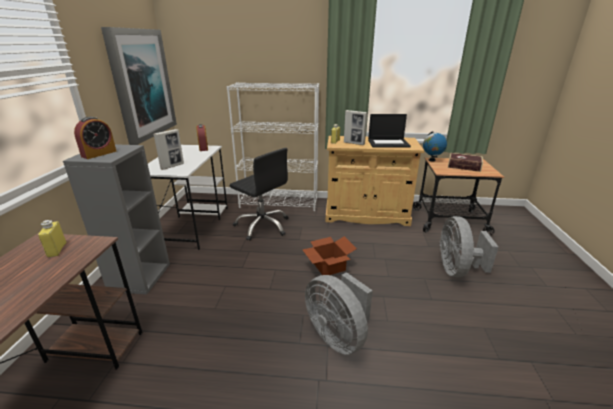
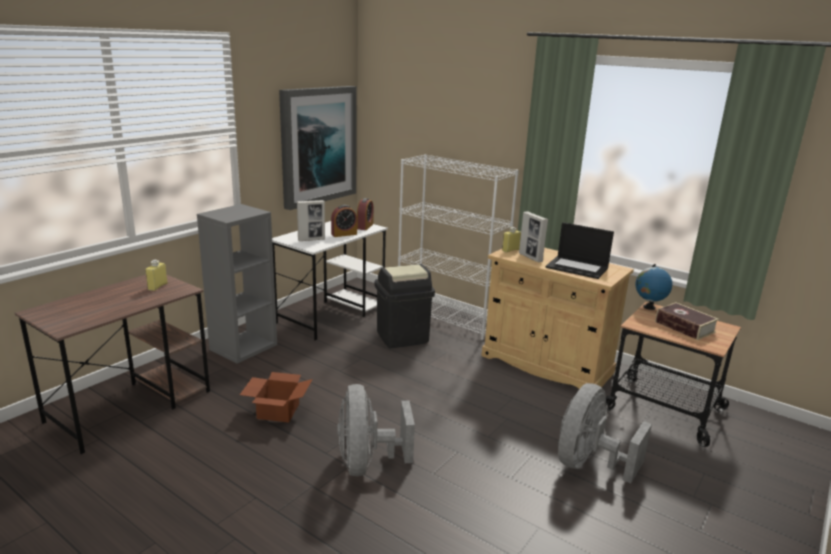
camera: 30 degrees right, 5 degrees down
alarm clock [74,117,117,159] -> alarm clock moved to [331,205,357,237]
black office chair [230,148,289,241] -> black trash can [375,264,435,348]
cardboard box [302,236,357,275] -> cardboard box moved to [240,372,313,422]

